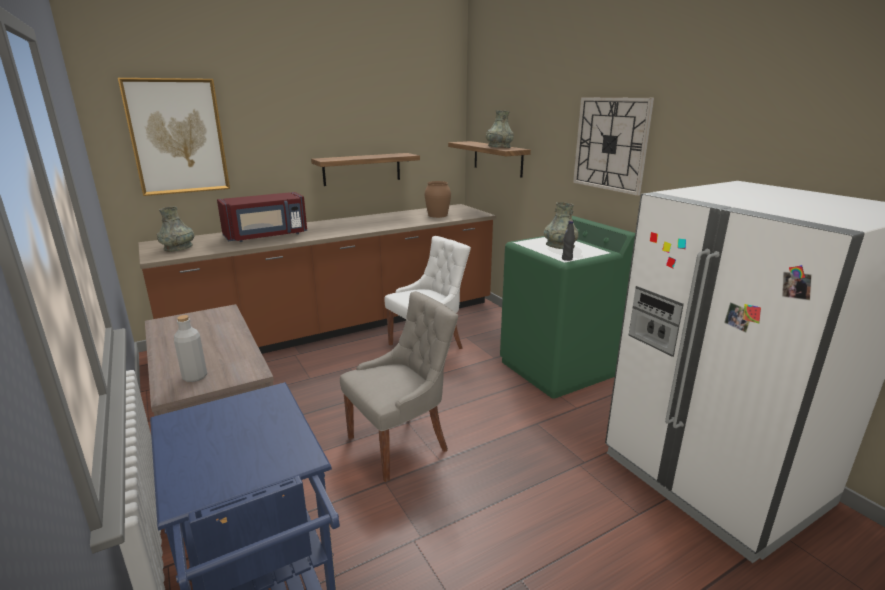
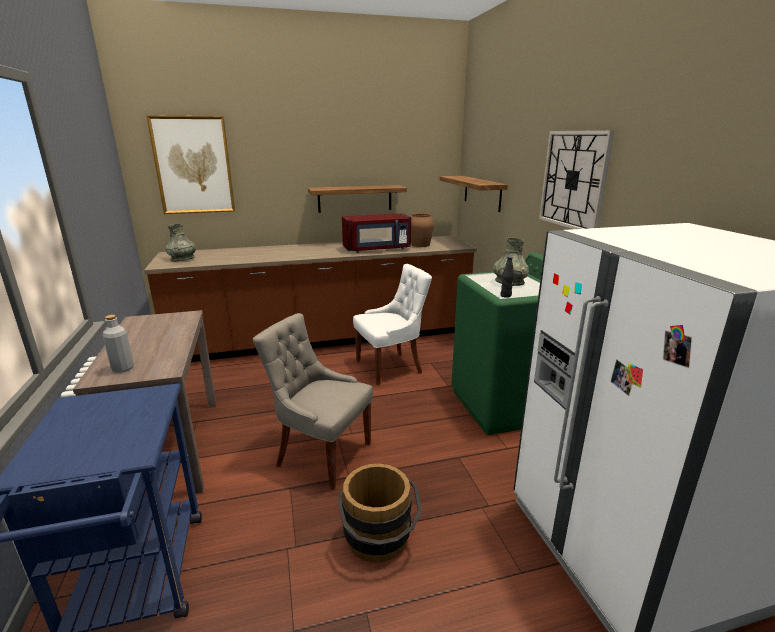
camera: 15 degrees right, 0 degrees up
red microwave [217,192,307,242] -> red microwave moved to [342,213,411,253]
grey chair [340,291,458,482] -> grey chair turned 135 degrees counterclockwise [253,313,373,490]
grey vase [486,110,514,148] -> none
none -> brown bucket [337,464,422,563]

